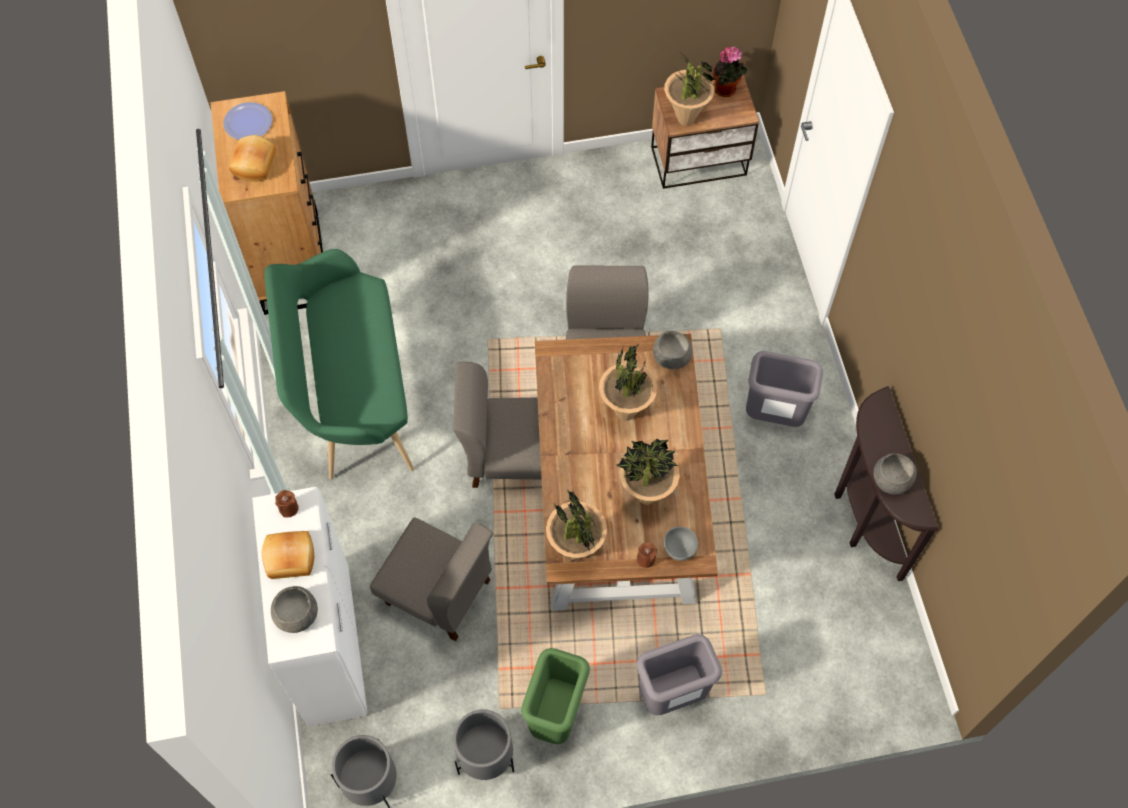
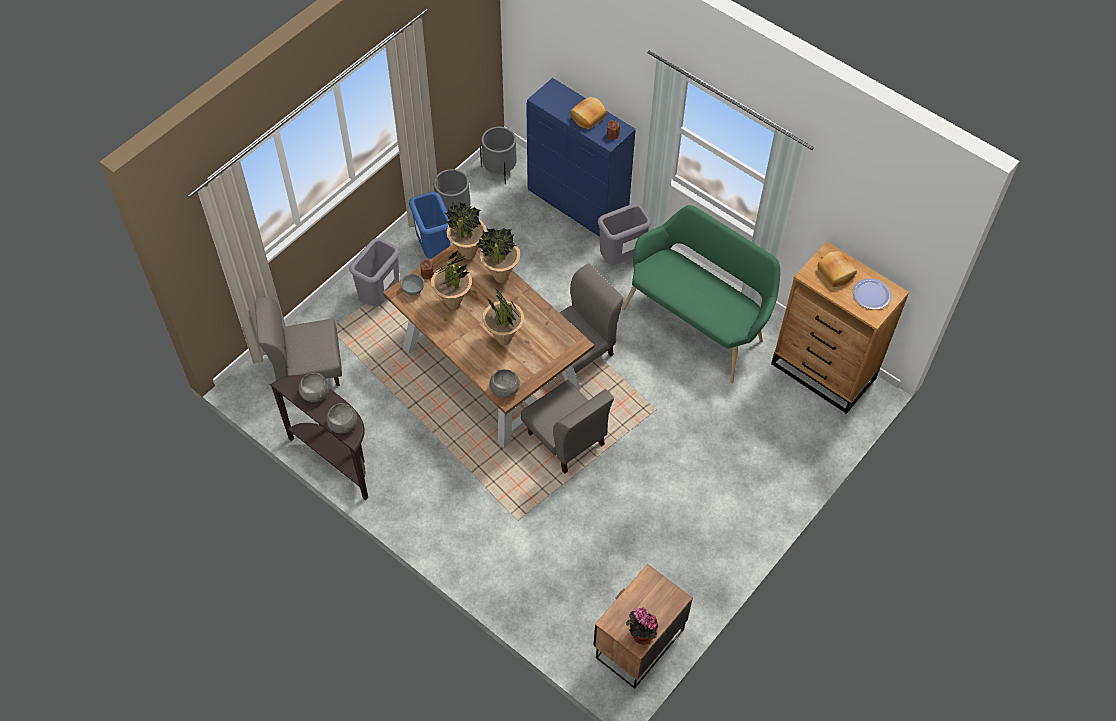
camera: 140 degrees right, 5 degrees down
white cabinet [252,487,367,727] -> blue cabinet [526,78,636,237]
grey bowl [271,586,318,633] -> grey bowl moved to [326,403,357,433]
grey chair [370,517,493,641] -> grey chair moved to [255,297,342,386]
green trash can [521,648,590,744] -> blue trash can [409,192,450,259]
potted plant [664,54,716,126] -> potted plant moved to [476,228,520,283]
grey trash can [746,351,823,427] -> grey trash can moved to [598,204,652,265]

